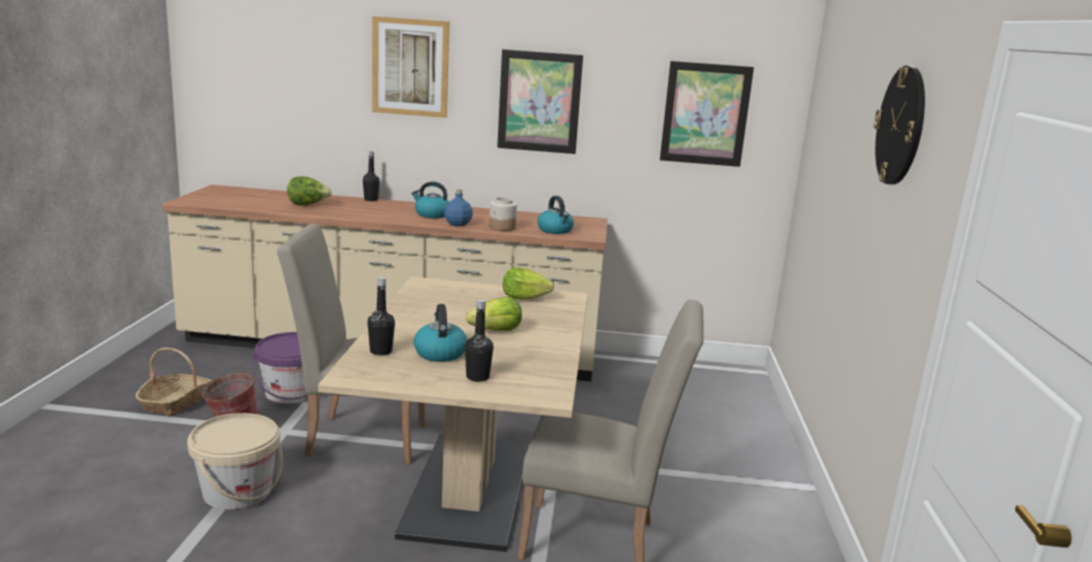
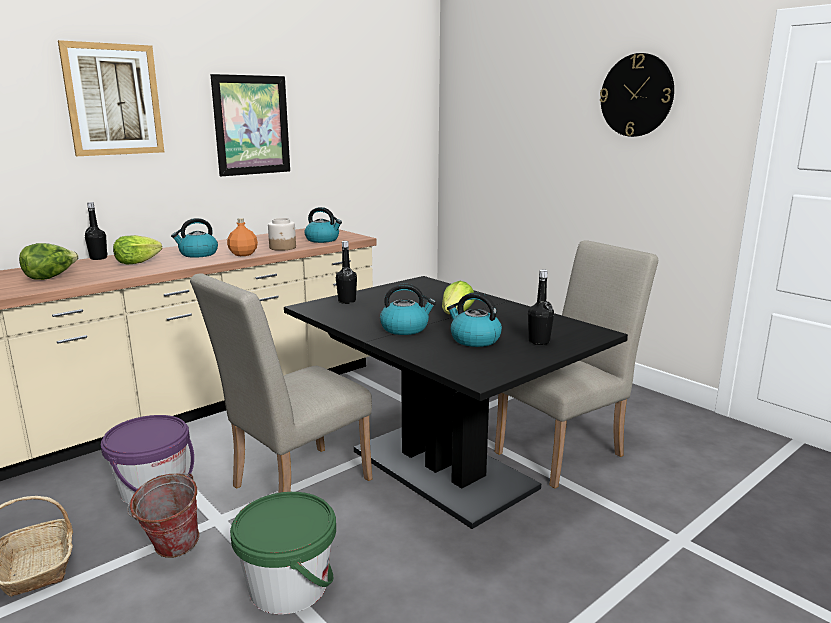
camera: 45 degrees left, 0 degrees up
beige bucket [187,413,283,509] -> green bucket [230,492,336,614]
beige dining table [318,277,588,552] -> black dining table [284,276,628,529]
black bottle [368,277,395,355] -> black bottle moved to [336,241,357,304]
blue bottle [444,189,473,226] -> orange bottle [227,218,258,256]
lettuce [503,267,554,300] -> lettuce moved to [113,235,162,265]
picture [660,61,754,167] -> none
none -> kettle [380,284,436,335]

